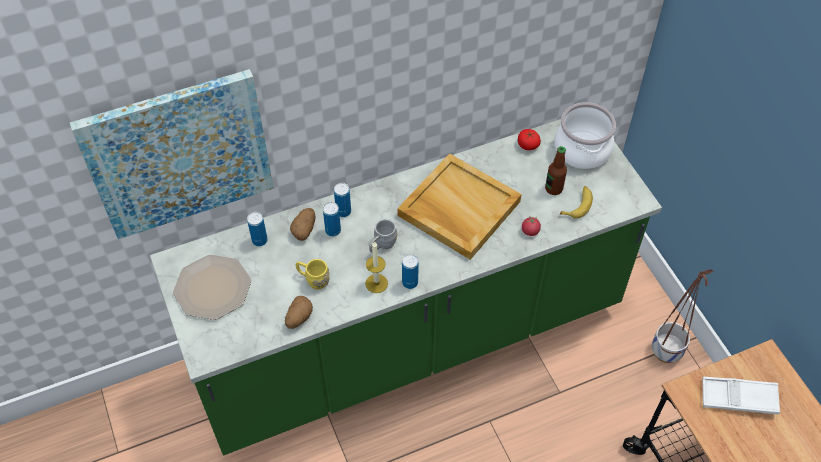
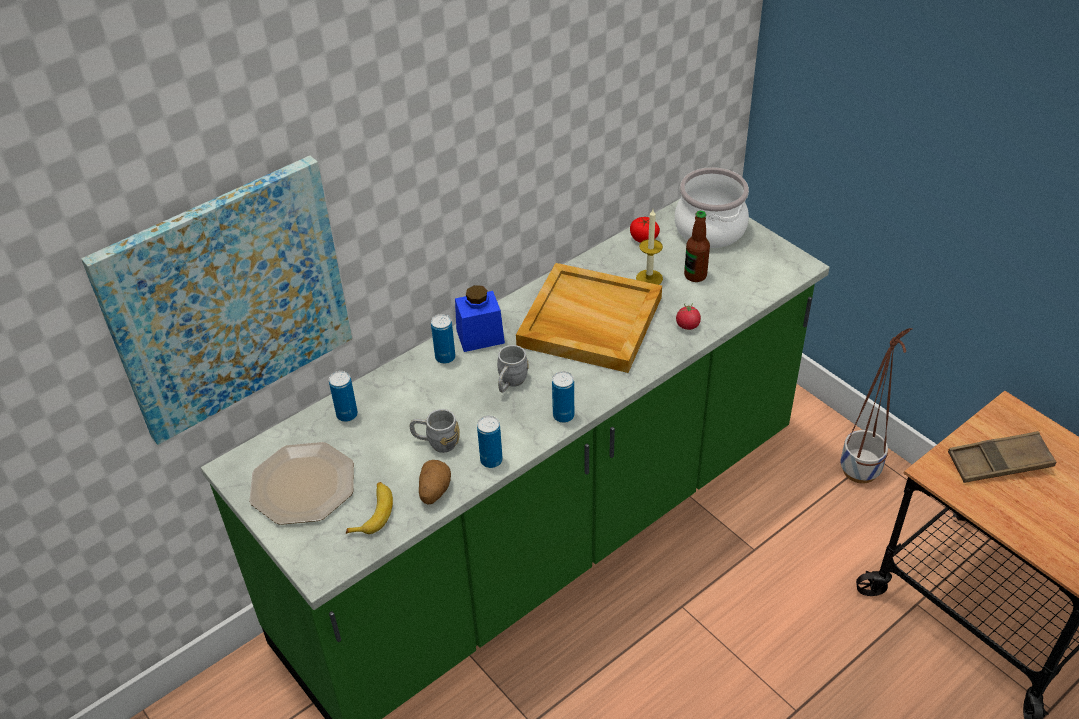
camera: 15 degrees left, 10 degrees down
potato [290,208,315,241] -> none
yellow mug [296,259,330,290] -> grey mug [410,409,460,453]
can [323,202,341,237] -> can moved to [477,416,503,468]
candle [365,241,388,293] -> candle moved to [636,209,663,285]
banana [560,186,593,219] -> banana moved to [346,482,393,534]
white tray [702,377,780,415] -> brown tray [948,431,1056,483]
none -> blue jar [455,285,505,352]

